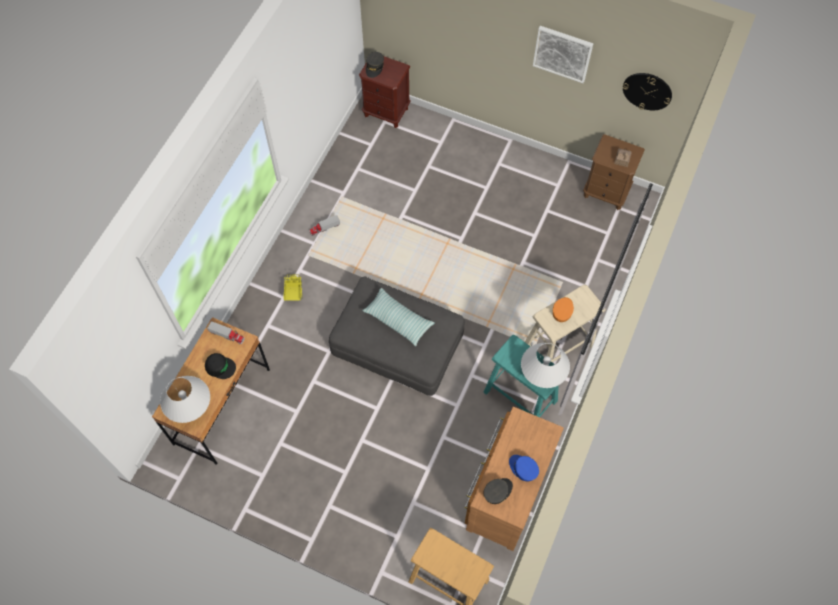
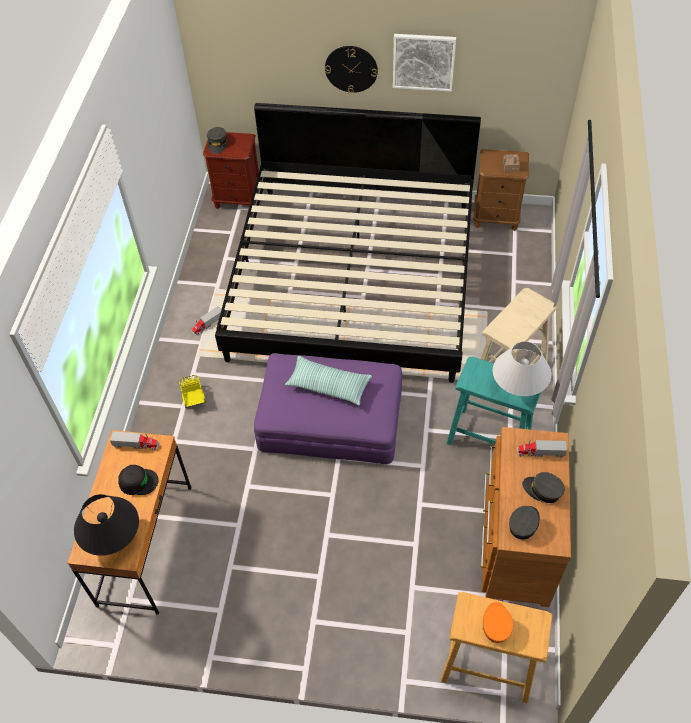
camera: 15 degrees left, 10 degrees down
white table lamp [160,376,210,423] -> black table lamp [74,494,139,556]
grey ottoman [329,276,465,396] -> purple ottoman [254,353,402,464]
blue cap [509,455,539,481] -> grey cap [522,472,565,503]
orange cap [552,297,574,322] -> orange cap moved to [483,602,513,643]
wall clock [623,73,672,110] -> wall clock moved to [325,46,378,93]
none -> bed [215,103,481,383]
none -> toy truck [517,440,567,457]

